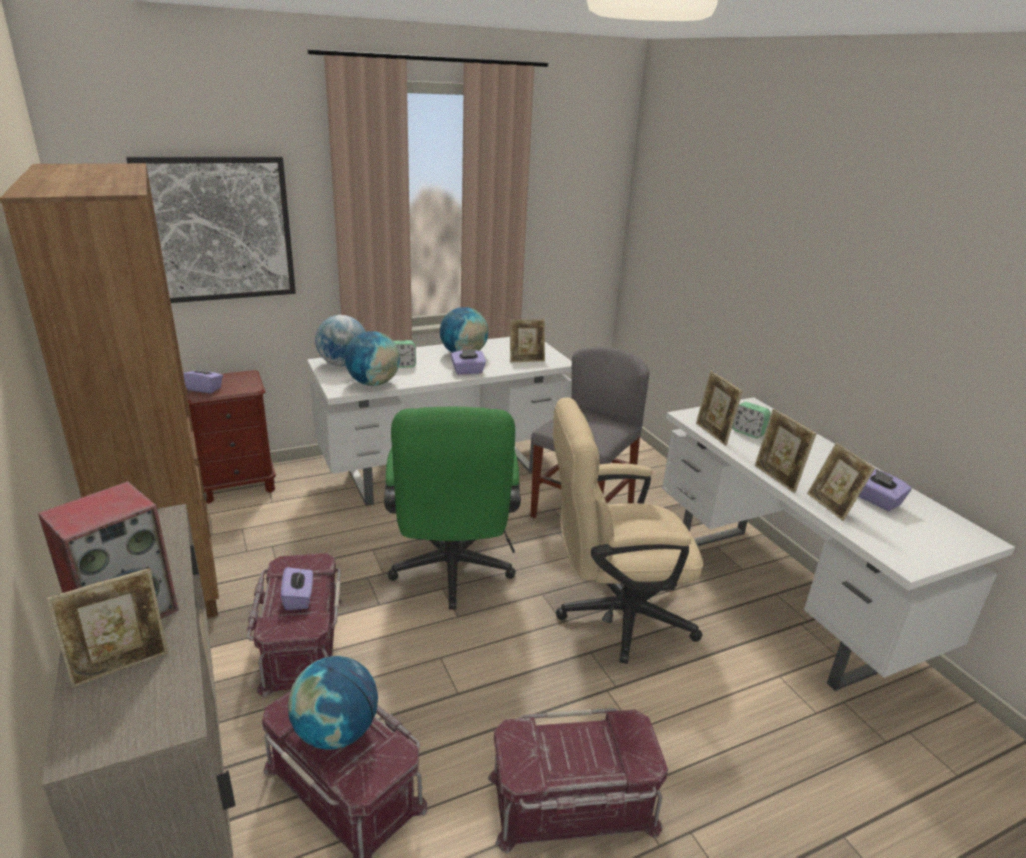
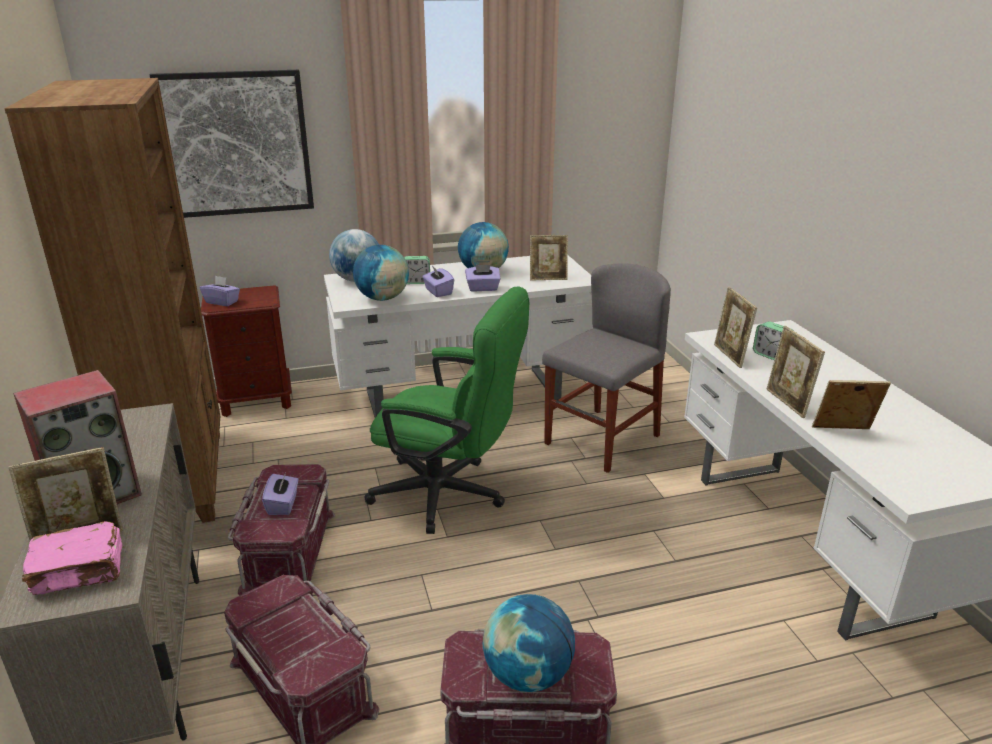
camera: 10 degrees right, 0 degrees up
globe [288,656,378,750] -> globe moved to [483,594,575,692]
green office chair [384,407,521,610] -> green office chair turned 75 degrees counterclockwise [364,287,529,534]
beige office chair [553,397,703,664] -> none
picture frame [807,443,875,521] -> picture frame turned 105 degrees clockwise [812,380,891,429]
purple tissue box [858,469,912,511] -> purple tissue box moved to [422,266,454,297]
none -> pink book [22,521,123,595]

